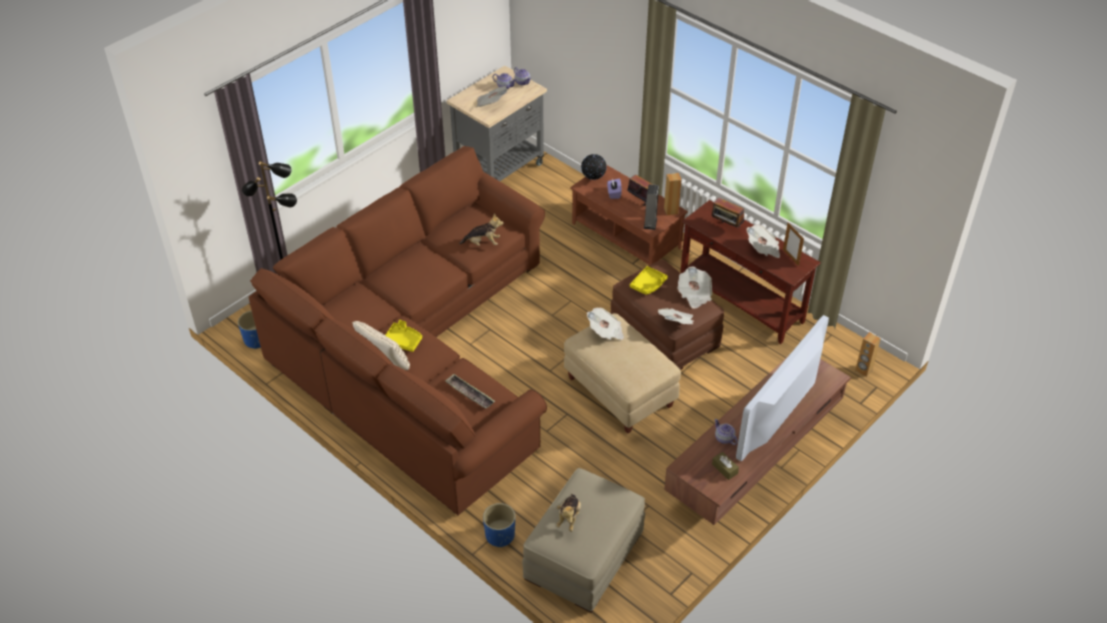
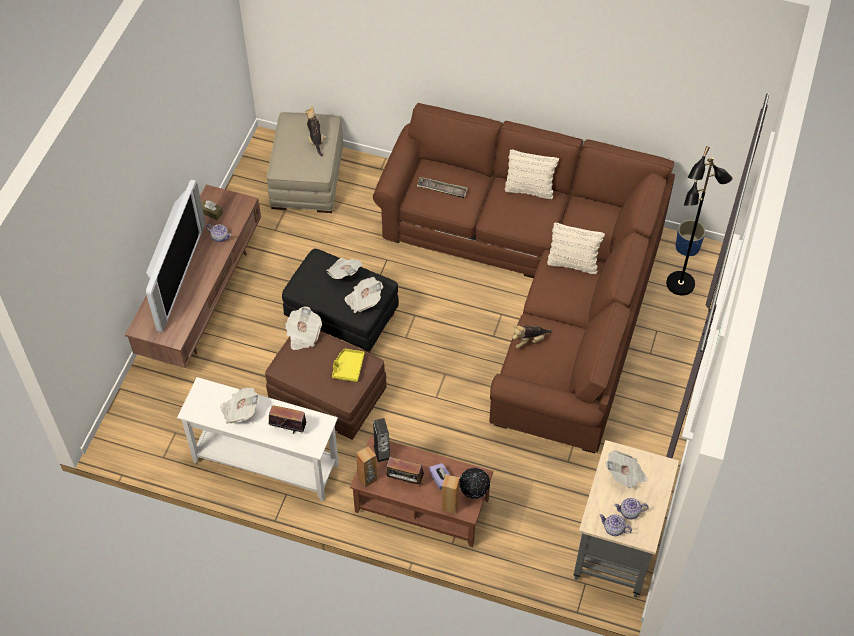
camera: 155 degrees right, 10 degrees up
yellow tray [385,320,422,352] -> none
blue planter [483,503,515,548] -> none
beige ottoman [564,313,681,434] -> black ottoman [282,249,399,353]
newspaper [677,266,712,309] -> newspaper moved to [326,258,362,279]
brown console table [680,200,821,344] -> white console table [177,377,339,501]
picture frame [783,223,804,266] -> none
brown speaker [855,332,881,377] -> brown speaker moved to [441,474,460,514]
none -> beige pillow [547,223,605,274]

